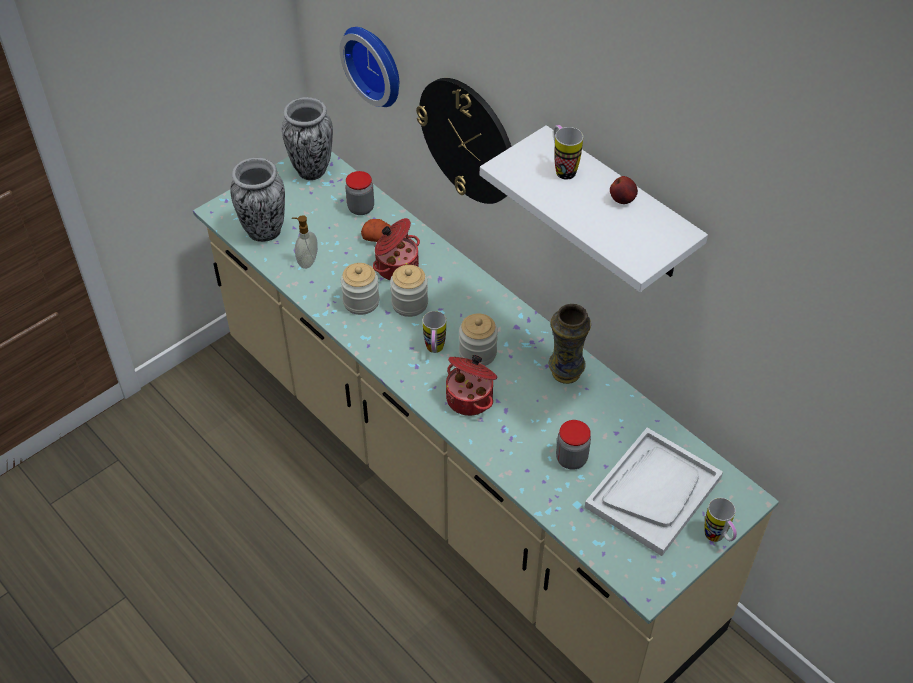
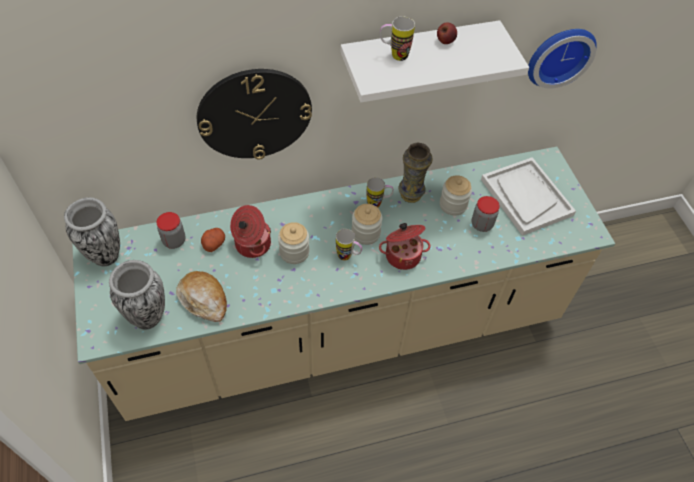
camera: 65 degrees left, 5 degrees up
soap dispenser [291,215,318,269] -> bread [176,271,227,322]
wall clock [340,27,399,107] -> wall clock moved to [528,29,597,89]
jar [341,263,380,315] -> jar moved to [440,175,472,216]
mug [704,498,737,542] -> mug moved to [367,177,394,208]

